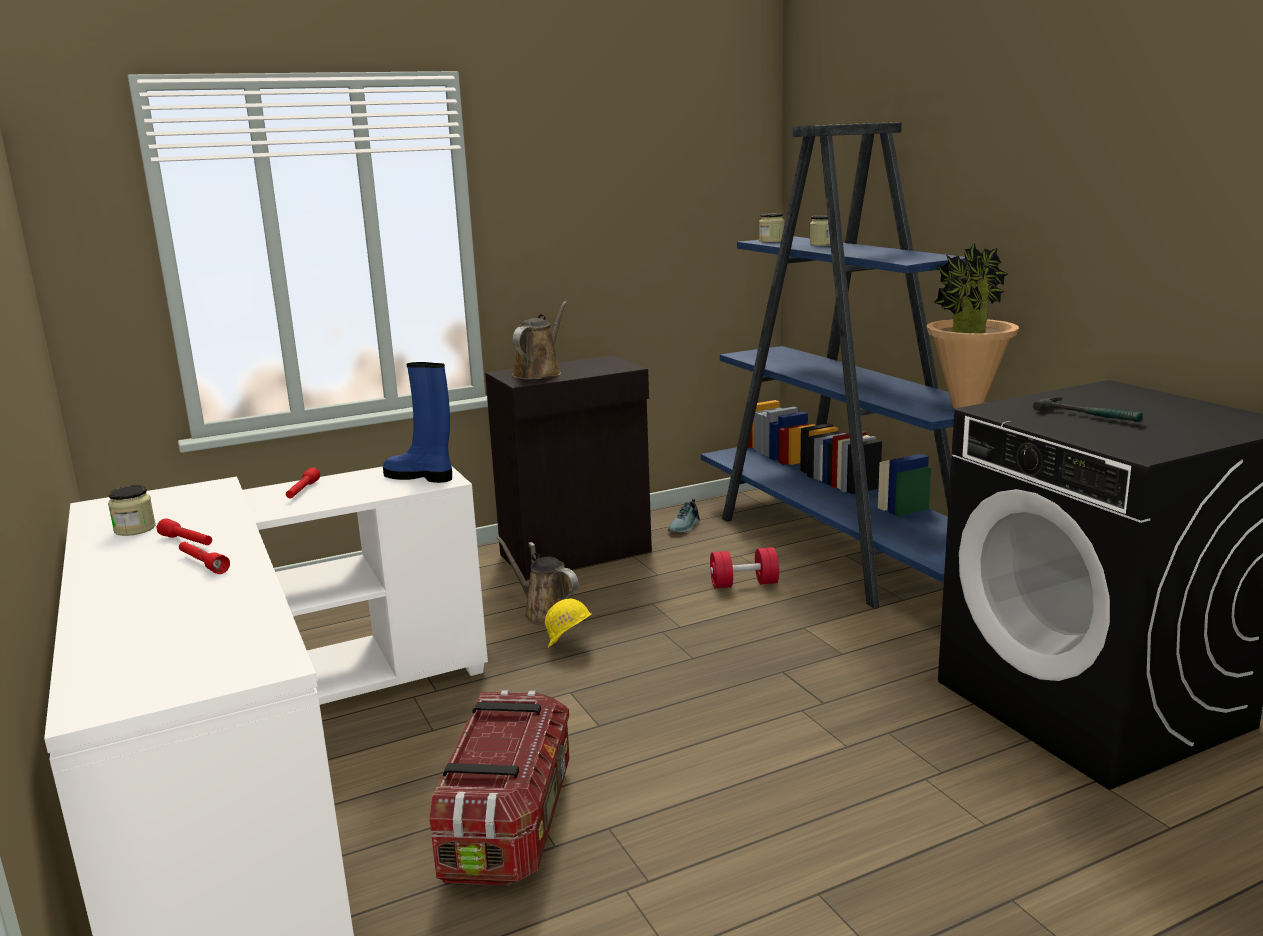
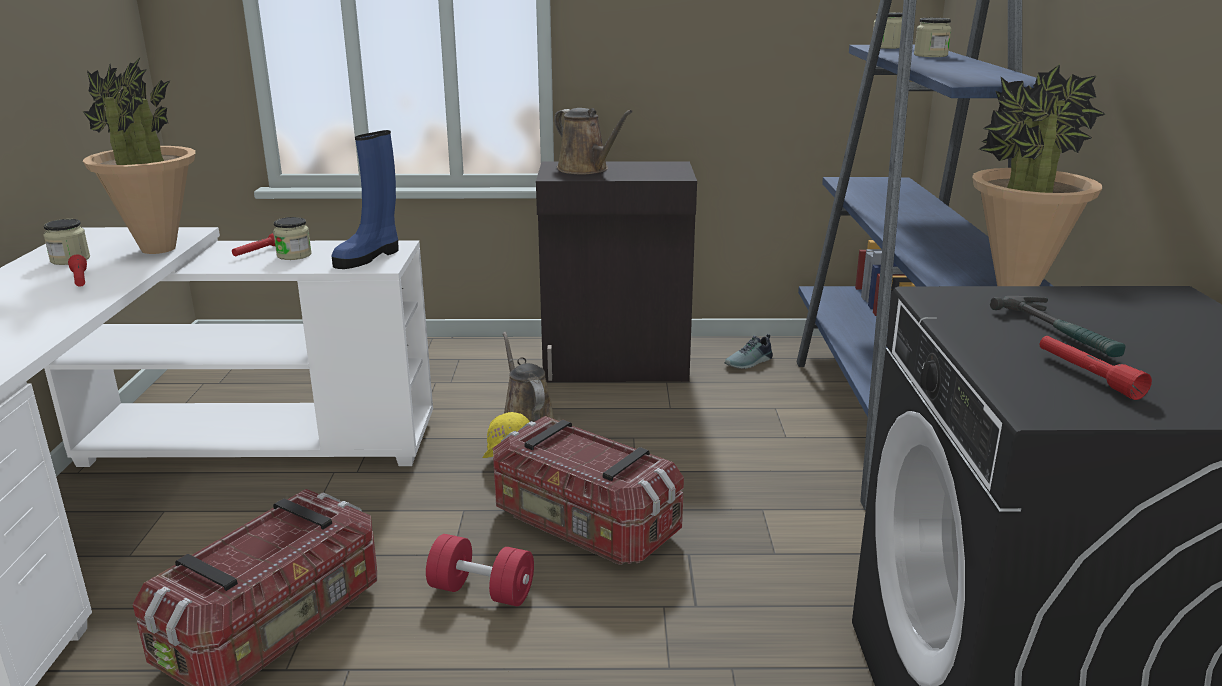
camera: 25 degrees right, 5 degrees up
red flashlight [179,542,230,574] -> red flashlight moved to [1040,336,1152,400]
blue boot [383,362,452,483] -> blue boot turned 105 degrees counterclockwise [331,130,399,269]
brown watering can [512,301,567,379] -> brown watering can turned 90 degrees clockwise [554,108,633,174]
red dumbbell [710,547,779,588] -> red dumbbell moved to [426,534,534,606]
none -> potted plant [83,58,196,254]
none -> jar [273,217,312,260]
none -> storage box [493,416,684,565]

